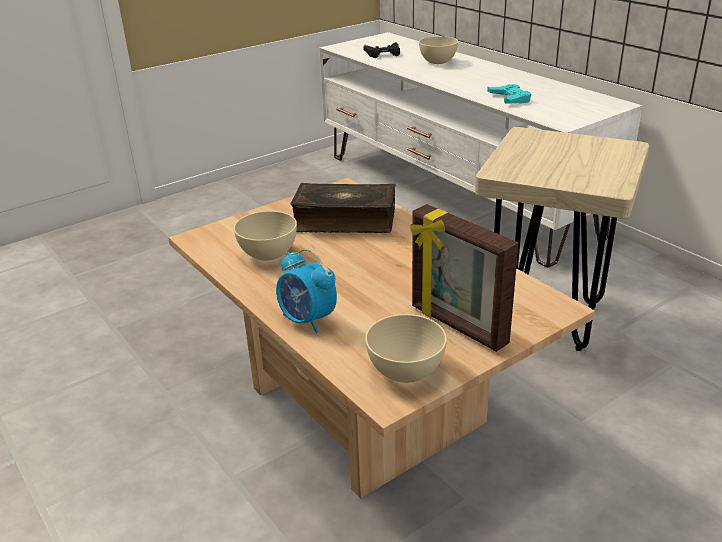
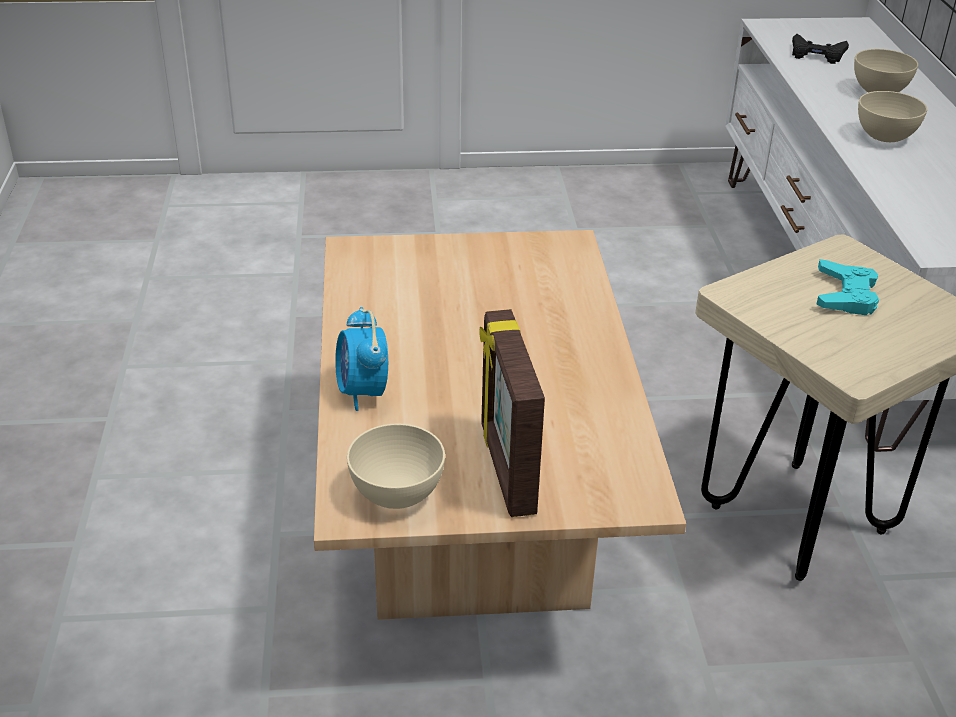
camera: 30 degrees right, 5 degrees up
beige bowl [234,211,297,261] -> beige bowl moved to [858,91,927,142]
book [290,183,396,233] -> none
turquoise game controller [487,84,531,104] -> turquoise game controller moved to [817,259,879,315]

